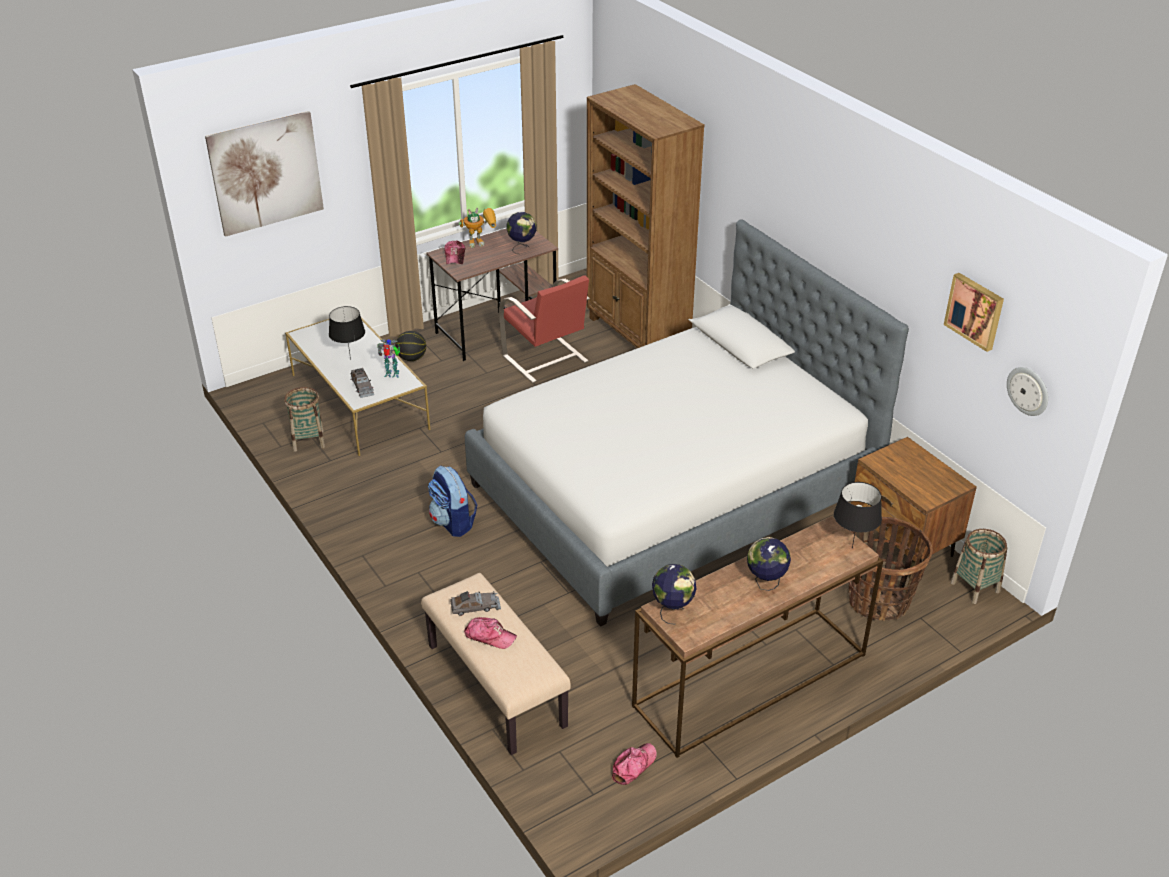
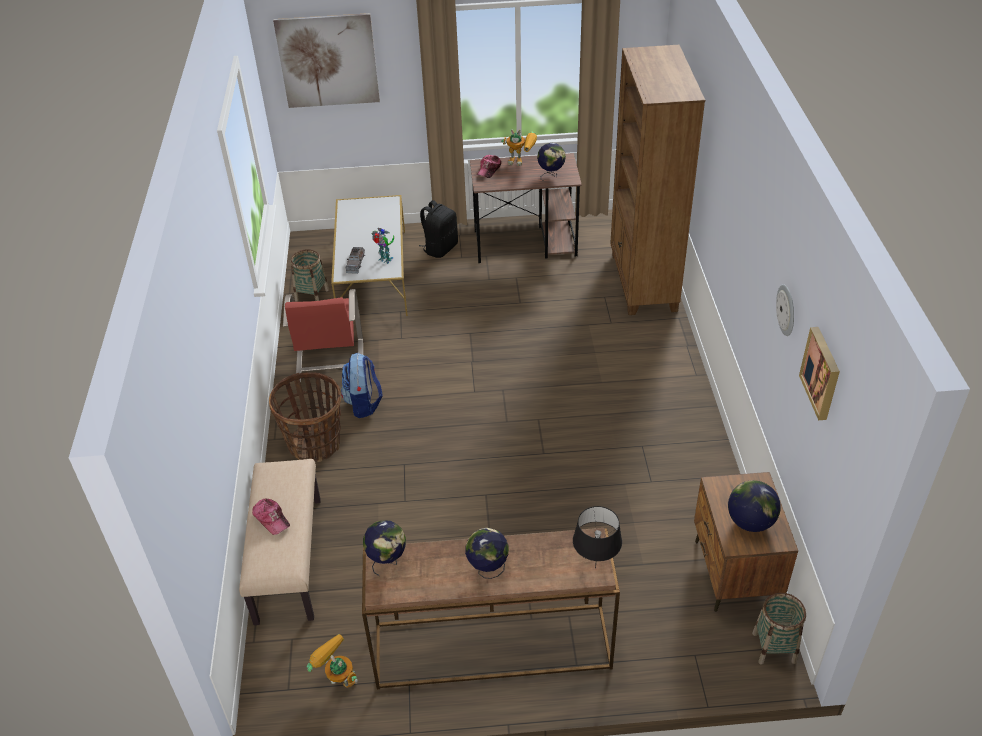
camera: 30 degrees right, 5 degrees up
black table lamp [329,306,365,360] -> none
basketball [396,331,426,361] -> black backpack [419,200,458,258]
grey toy car [450,591,501,616] -> none
bed [465,219,909,627] -> none
red chair [499,275,590,383] -> red chair moved to [283,289,363,382]
cap [612,743,657,785] -> toy robot [307,634,358,688]
basket [848,517,933,621] -> basket moved to [269,372,341,462]
wall clock [1007,367,1048,416] -> wall clock moved to [776,284,794,336]
none -> globe [728,480,781,532]

